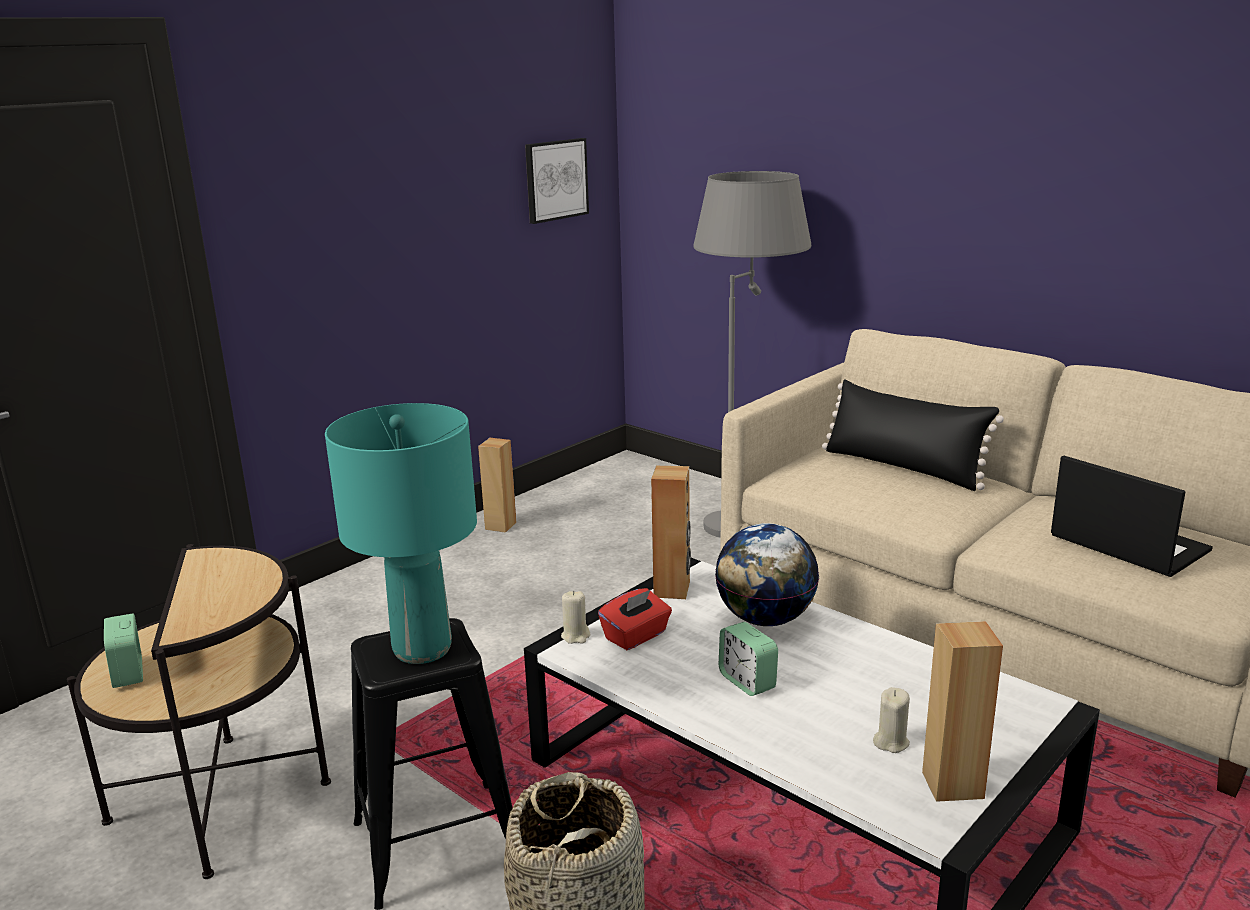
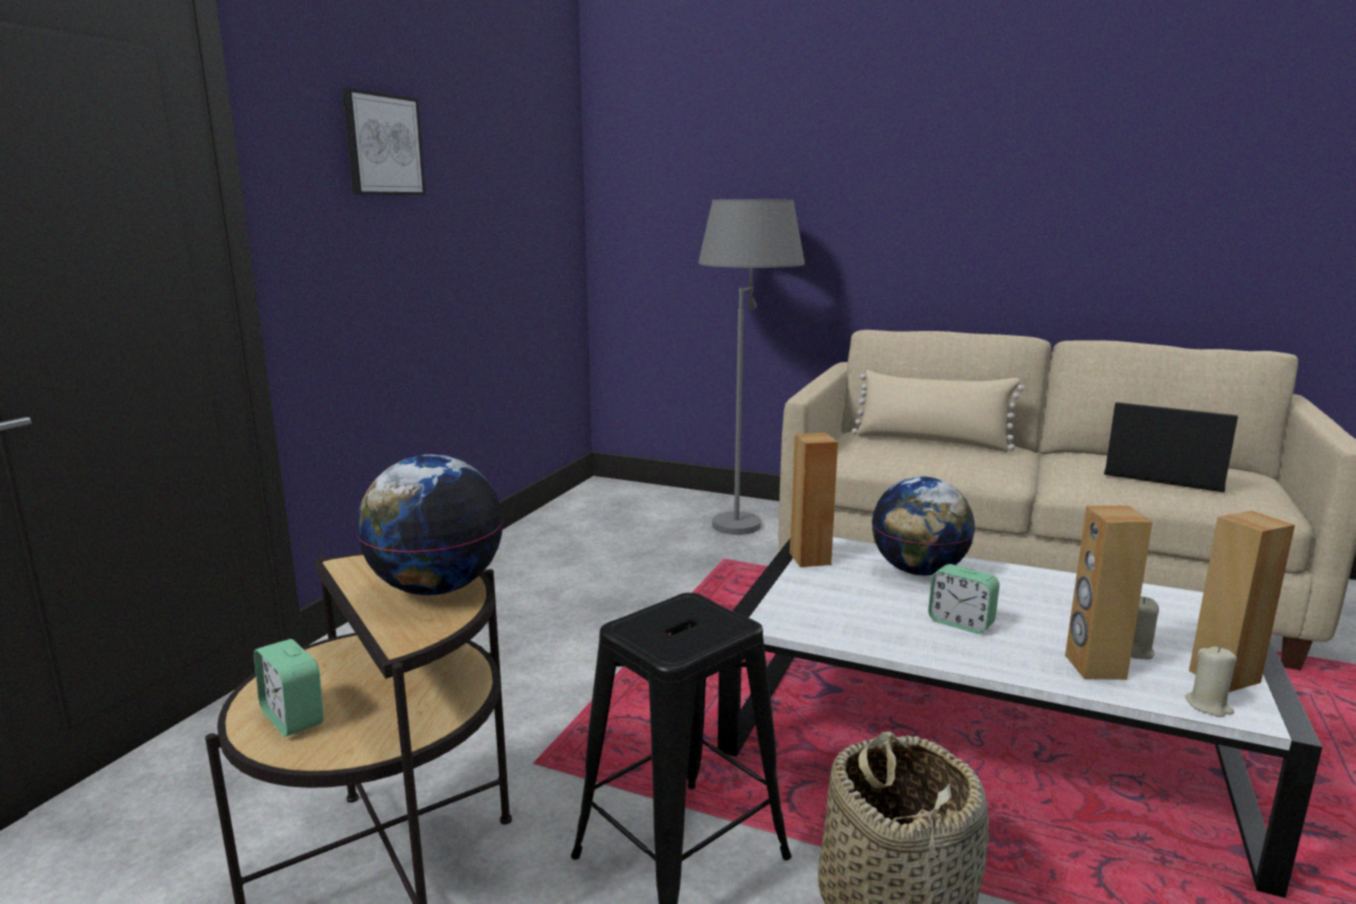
camera: 20 degrees left, 5 degrees down
turquoise table lamp [325,403,477,664] -> none
brown speaker [478,438,516,533] -> brown speaker moved to [1065,506,1152,680]
picture [525,138,589,224] -> picture moved to [342,88,426,195]
beige candle [561,591,590,644] -> beige candle moved to [1185,646,1237,717]
red tissue box [598,588,672,650] -> none
black pillow [822,379,1004,491] -> beige pillow [851,370,1024,452]
none -> globe [357,455,503,595]

